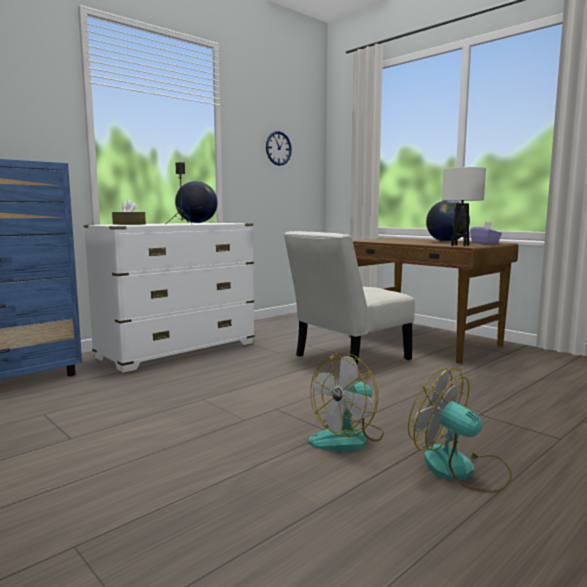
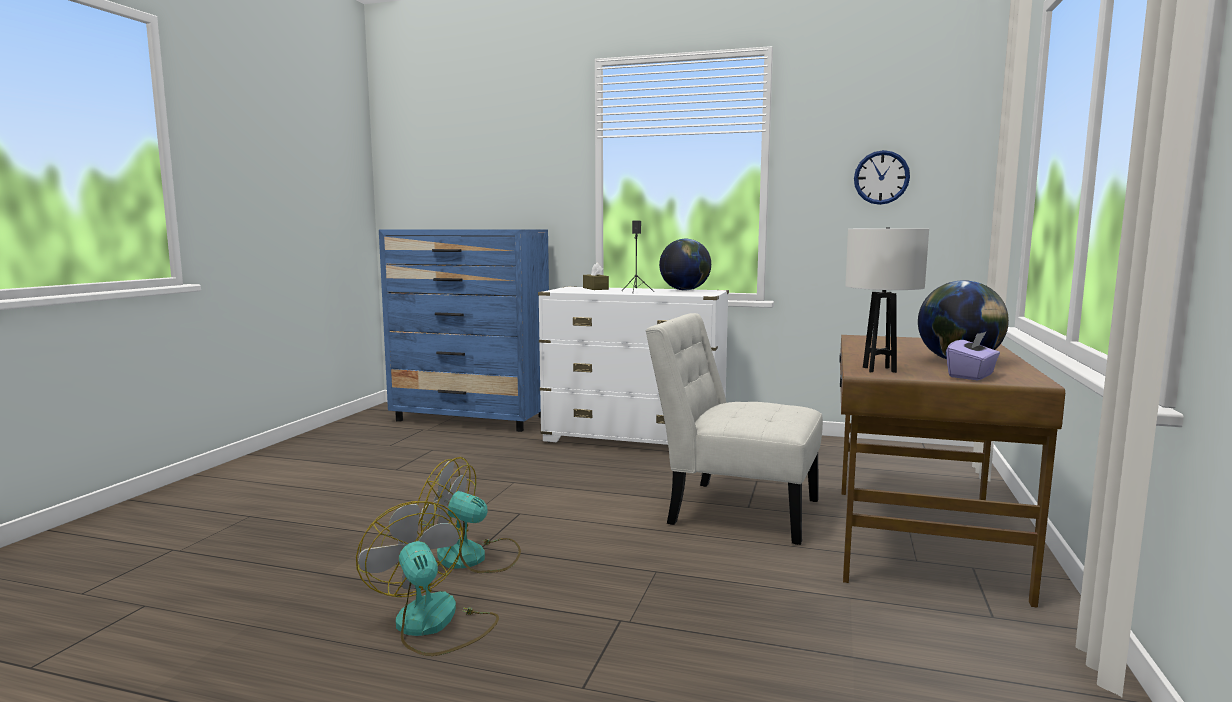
camera: 60 degrees right, 0 degrees up
fan [408,368,512,493] -> fan turned 45 degrees counterclockwise [356,501,499,656]

